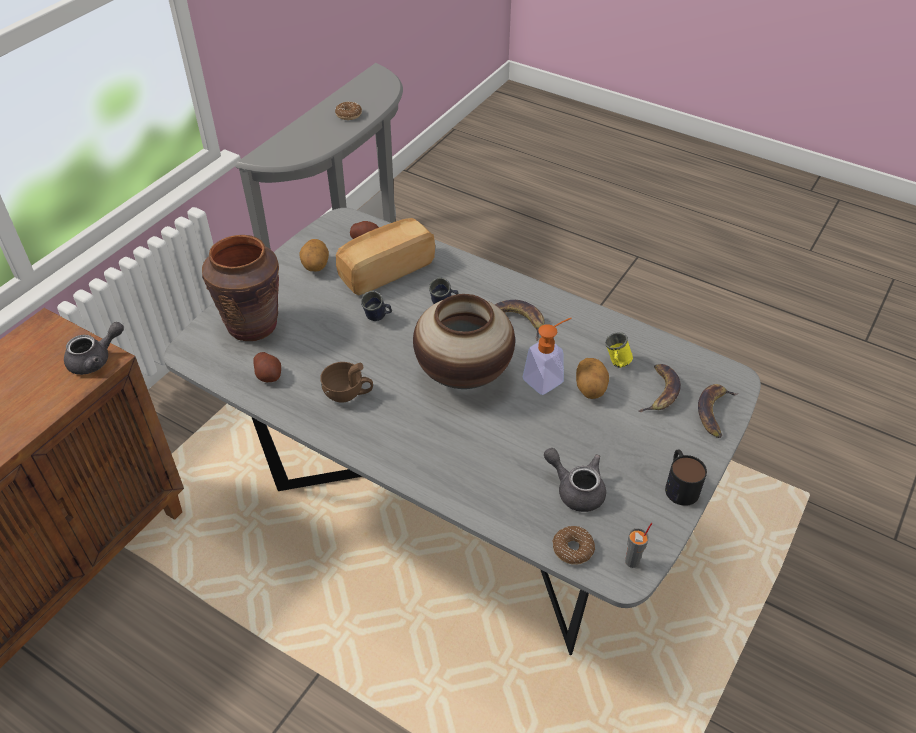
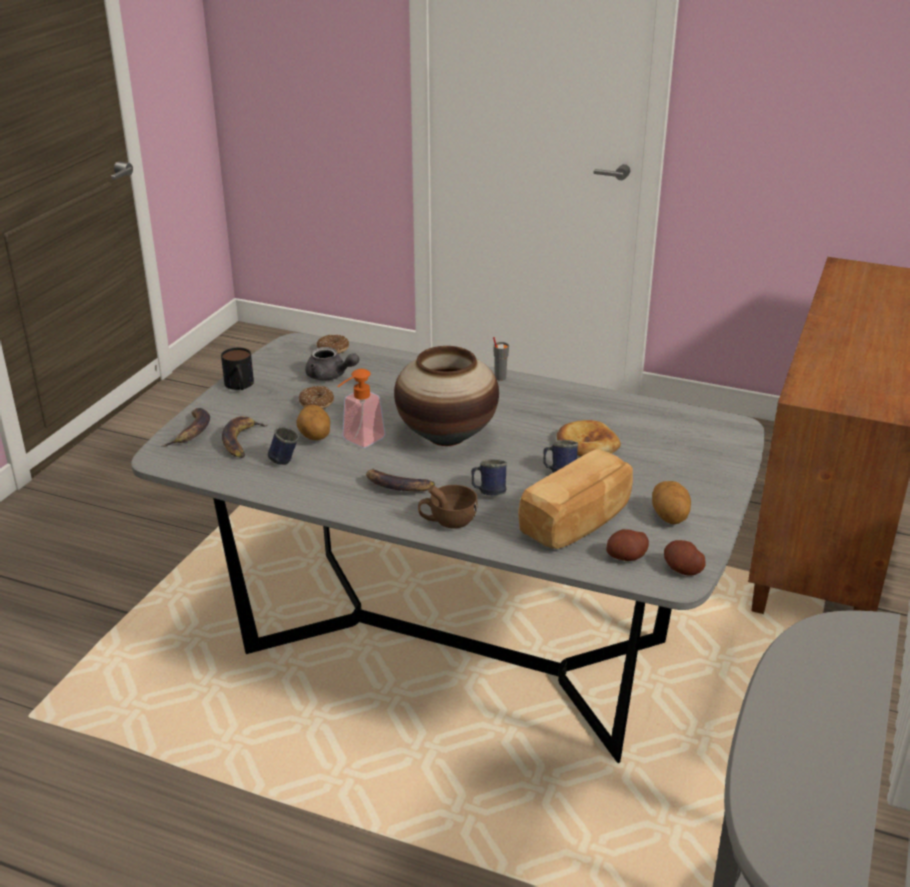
camera: 170 degrees right, 15 degrees down
grey teapot [64,322,124,375] -> none
brown vase [202,235,279,341] -> none
potato [253,352,281,382] -> potato moved to [664,540,706,575]
brown cup [320,362,373,403] -> brown cup moved to [418,485,478,528]
donut [335,102,362,120] -> donut moved to [299,386,334,409]
yellow mug [605,332,633,368] -> blue mug [268,427,299,465]
grey cup [625,523,652,568] -> grey cup moved to [493,337,509,381]
none -> bread [556,420,621,456]

